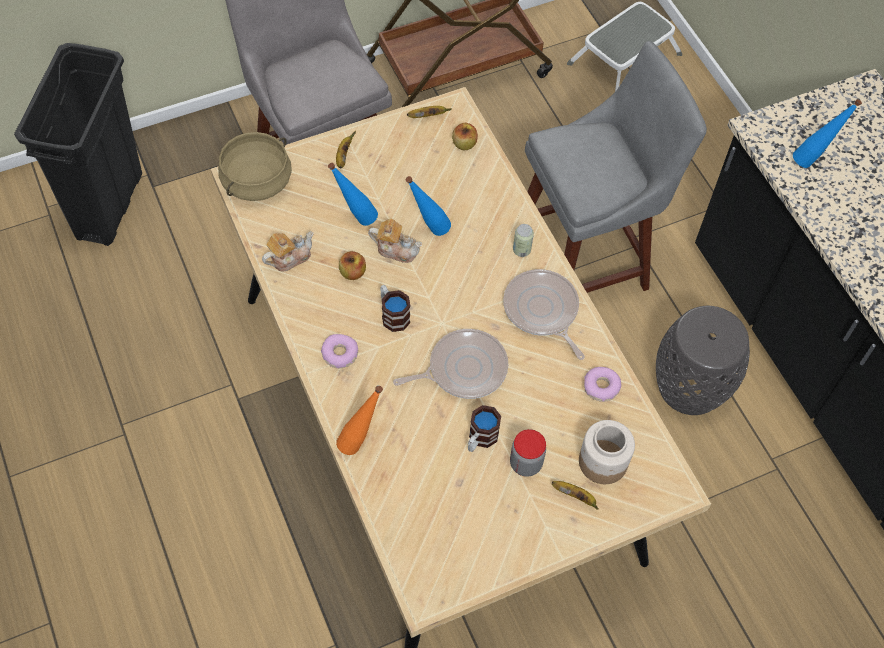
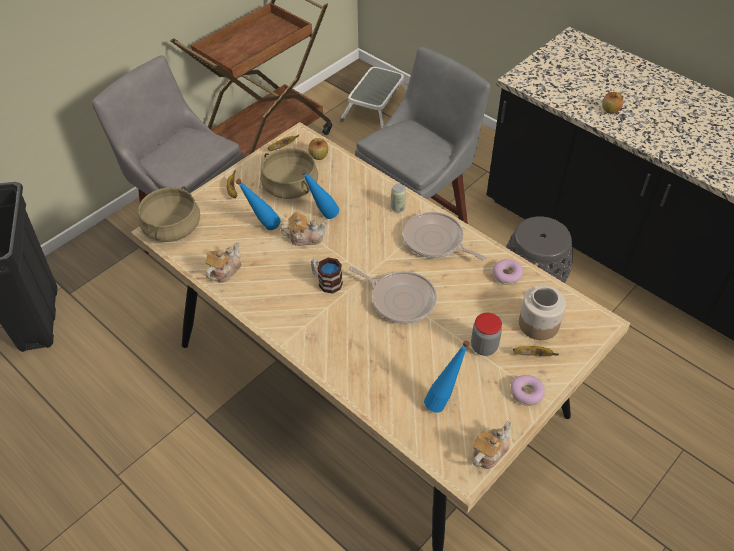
camera: 20 degrees left, 10 degrees down
donut [321,334,358,368] -> donut moved to [511,375,545,406]
orange bottle [336,386,383,455] -> none
apple [339,251,366,280] -> apple moved to [602,92,623,114]
frying pan [393,329,508,399] -> frying pan turned 75 degrees clockwise [349,267,437,324]
mug [468,405,501,452] -> none
blue bottle [793,99,862,168] -> blue bottle moved to [424,340,470,413]
none -> beige cooking pot [260,148,318,199]
none -> teapot [472,421,512,469]

